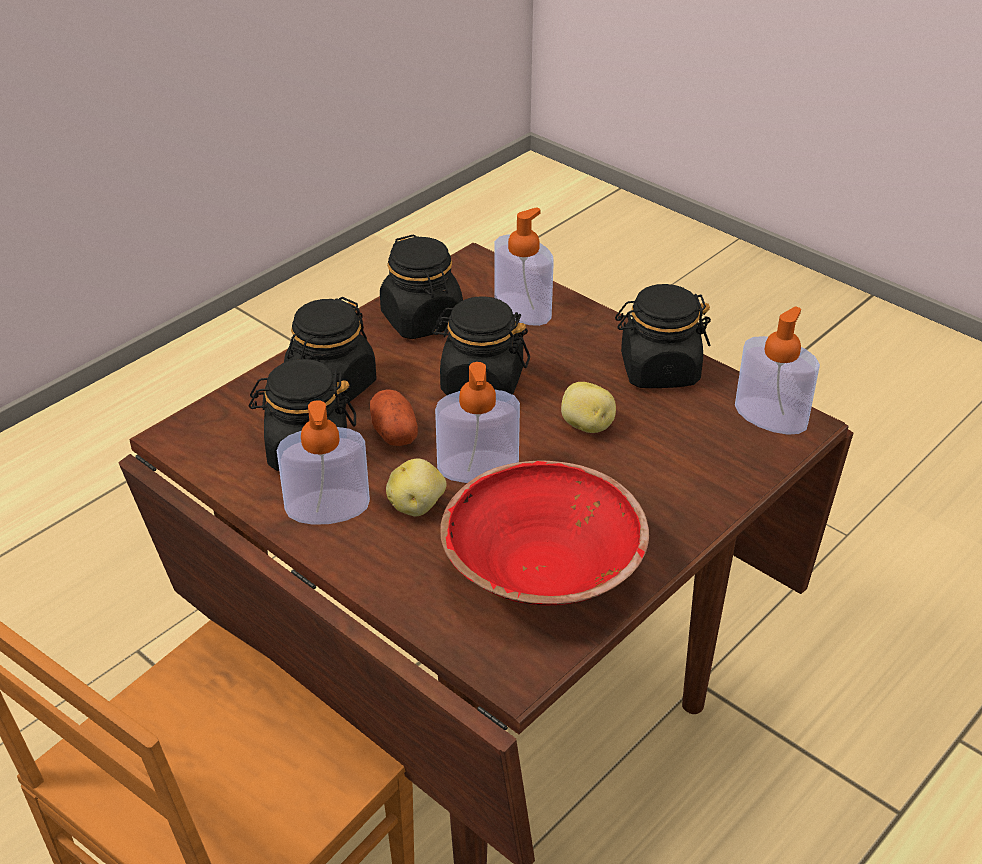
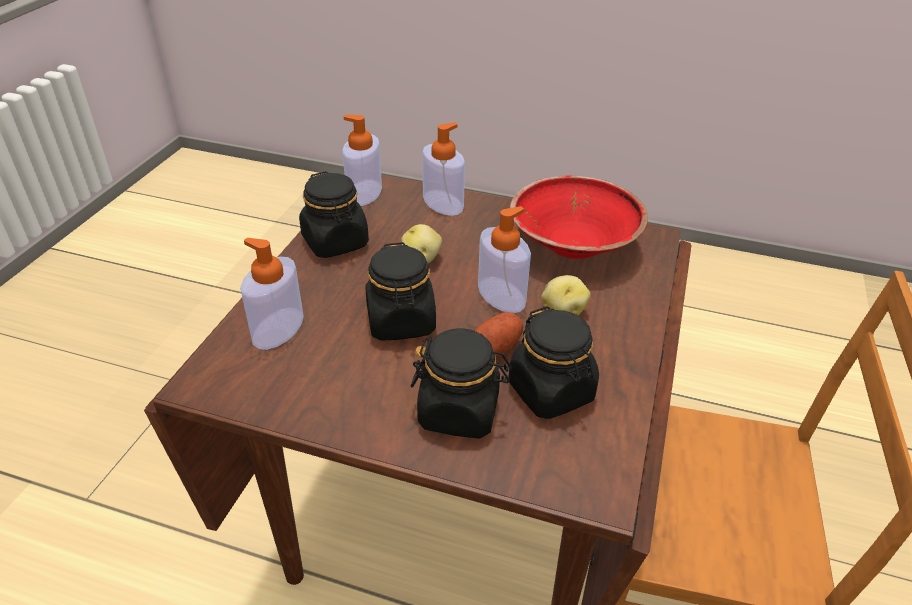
camera: 115 degrees left, 0 degrees up
soap dispenser [277,400,370,525] -> soap dispenser moved to [422,122,465,216]
black jar [380,235,463,339] -> none

